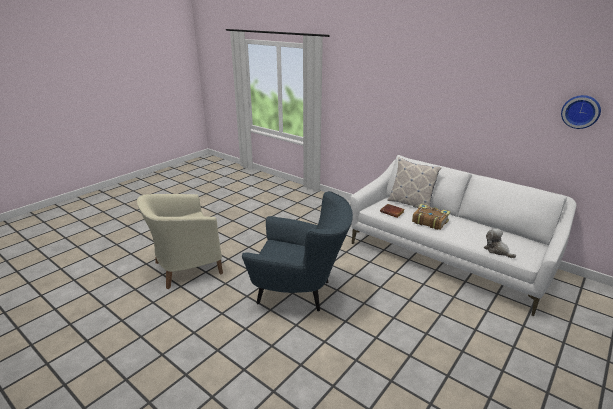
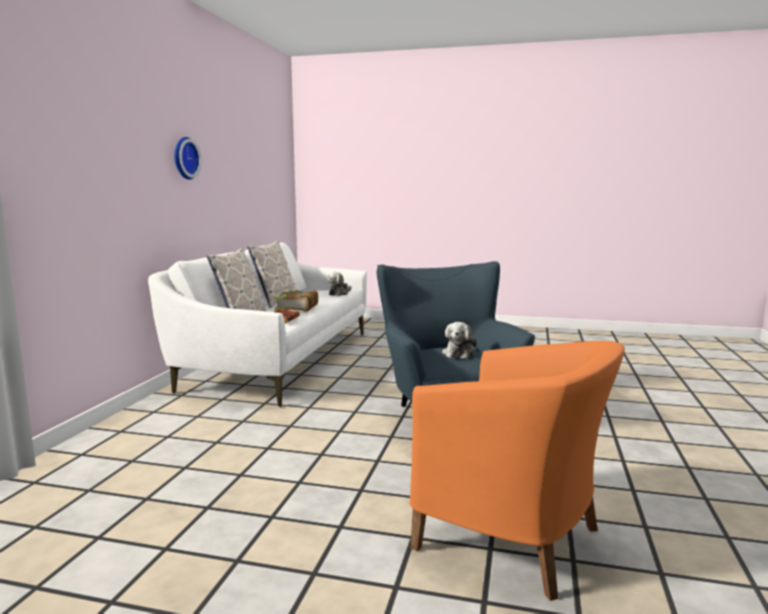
camera: 115 degrees left, 15 degrees down
beige armchair [137,194,223,289] -> orange armchair [410,341,625,601]
wall clock [561,95,601,129] -> wall clock moved to [174,137,201,180]
none -> pillow [247,240,296,308]
none -> plush toy [442,322,477,359]

